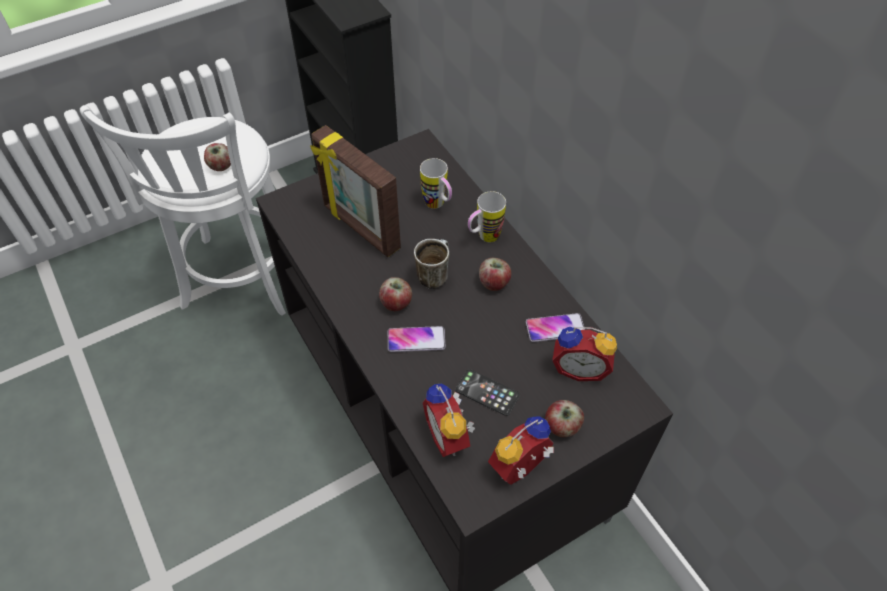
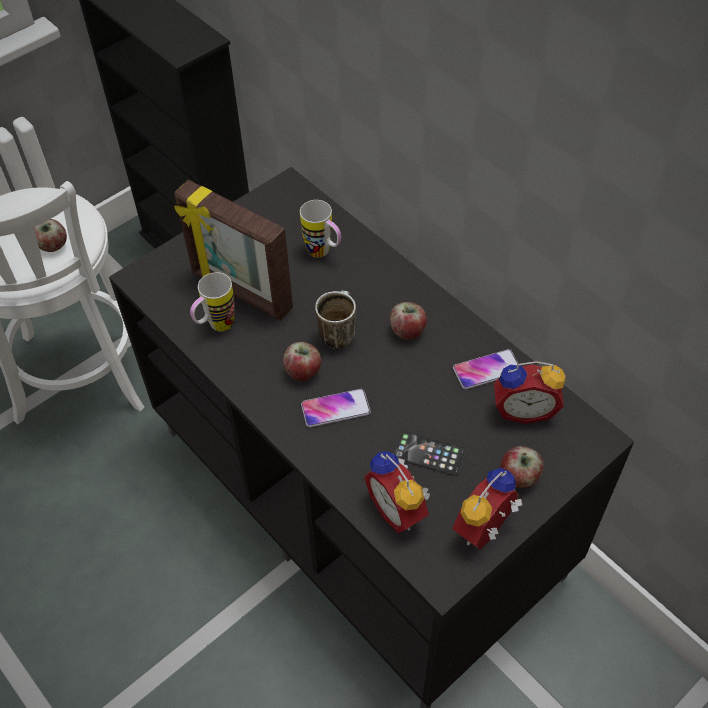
camera: 10 degrees left, 0 degrees up
mug [468,191,506,242] -> mug moved to [190,272,235,331]

